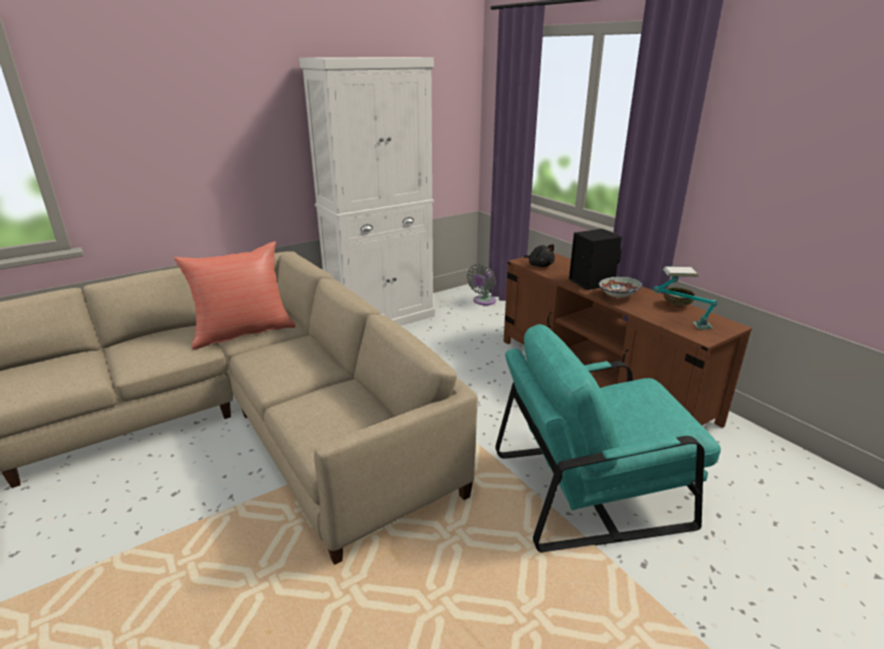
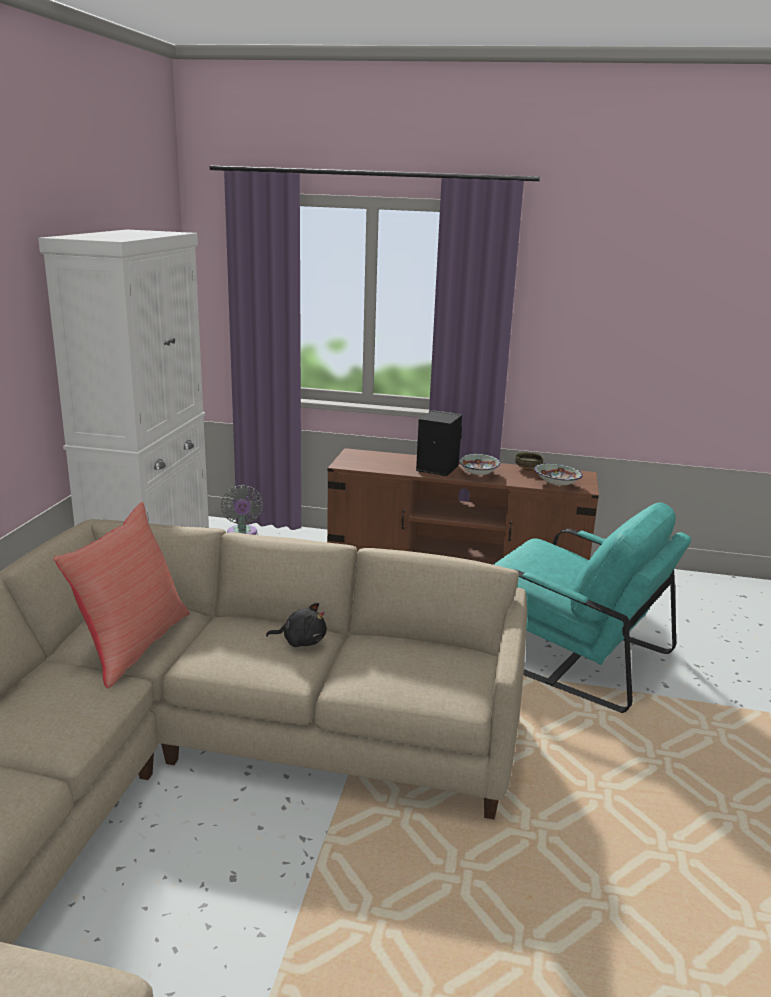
camera: 45 degrees left, 5 degrees down
turquoise armchair [495,324,721,553] -> turquoise armchair turned 90 degrees counterclockwise [493,502,691,713]
black plush toy [524,244,555,267] -> black plush toy moved to [266,603,327,647]
table lamp [654,266,718,330] -> bowl [534,463,583,486]

